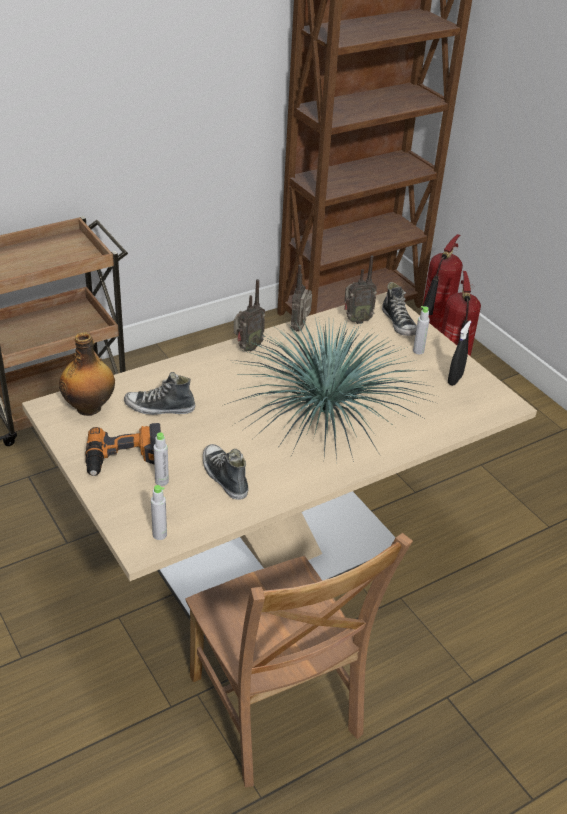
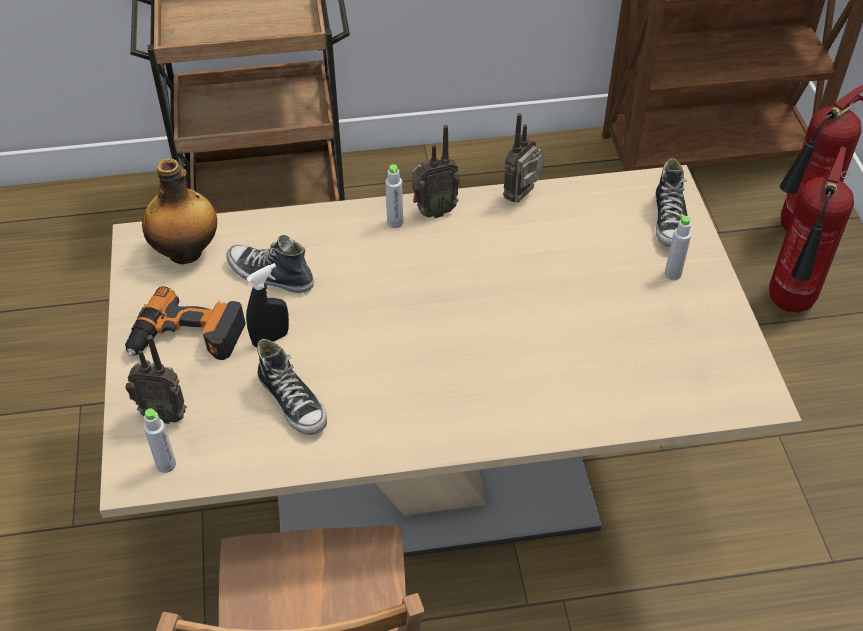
camera: 25 degrees right, 10 degrees up
grey bottle [154,432,169,486] -> grey bottle moved to [385,164,403,228]
shoe [203,444,248,500] -> shoe turned 150 degrees clockwise [257,339,327,435]
potted plant [224,319,440,462] -> none
radio [344,256,377,324] -> radio moved to [126,335,187,424]
black spray bottle [448,321,471,386] -> black spray bottle moved to [246,263,289,347]

